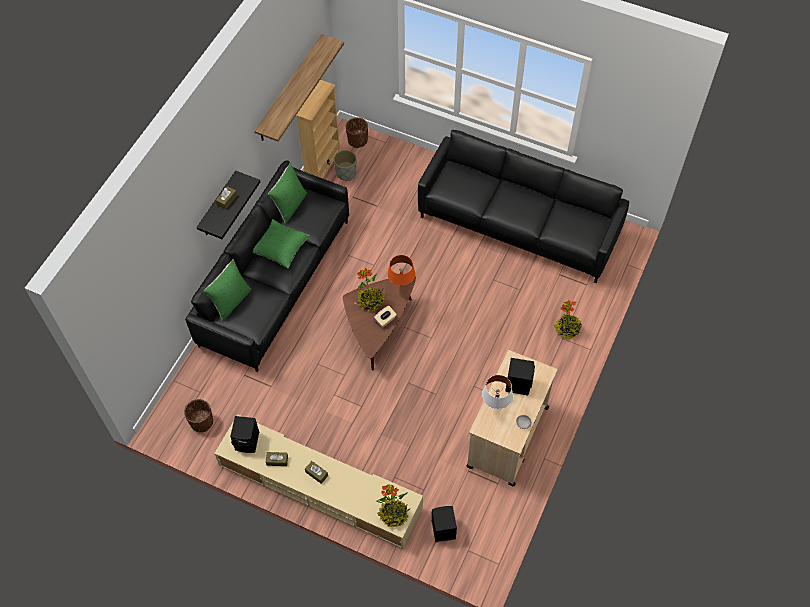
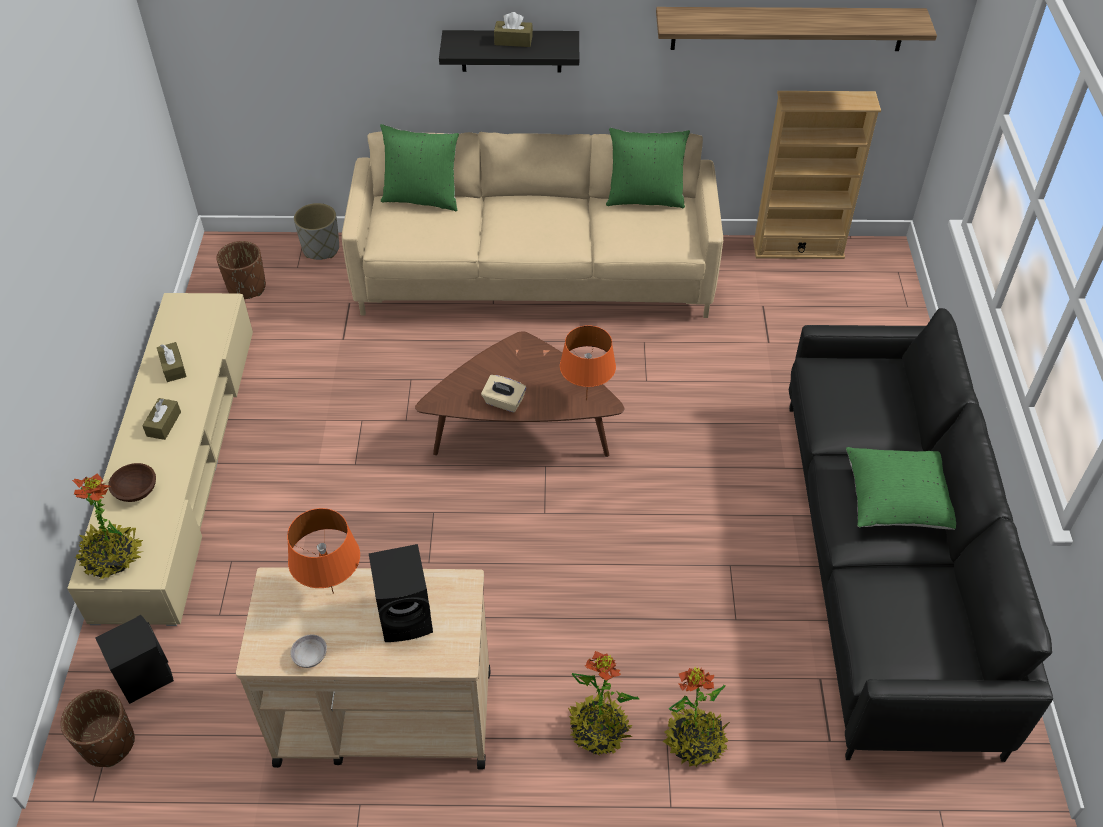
camera: 65 degrees right, 10 degrees down
black sofa [185,160,349,372] -> beige sofa [342,131,723,318]
black speaker [230,416,259,453] -> none
green pillow [253,219,310,268] -> green pillow moved to [846,447,956,530]
grey planter [334,150,357,181] -> grey planter moved to [294,203,339,260]
brown planter [346,117,368,148] -> brown planter moved to [60,689,135,767]
potted plant [357,269,386,312] -> potted plant moved to [568,651,639,755]
white table lamp [482,375,513,409] -> orange table lamp [287,508,360,594]
none -> brown bowl [108,463,156,502]

